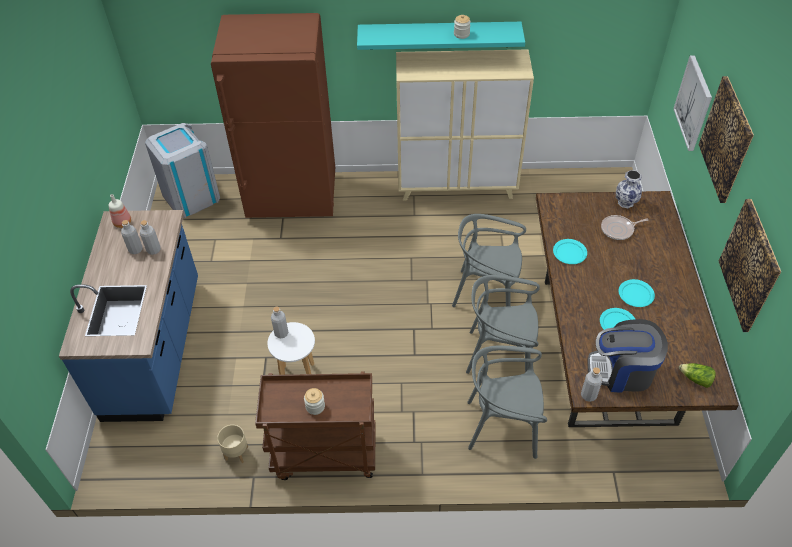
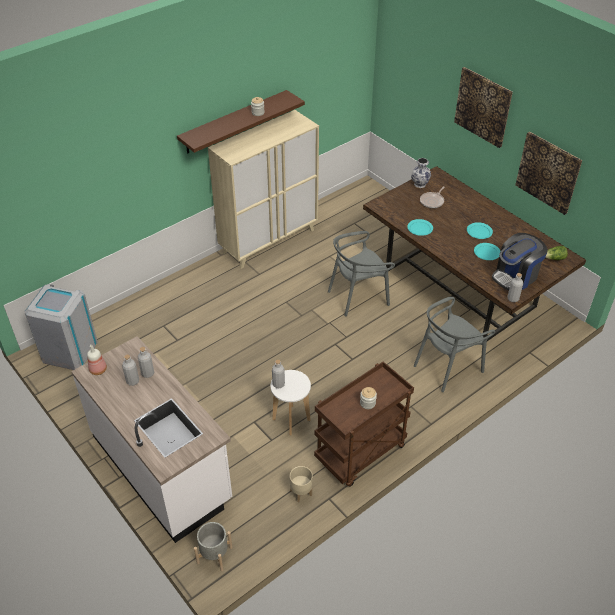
camera: 40 degrees left, 5 degrees down
blue counter [59,210,198,422] -> white counter [71,336,232,543]
brown fridge [211,13,335,218] -> none
turquoise shelf [357,22,525,50] -> brown shelf [177,90,305,154]
grey chair [466,275,540,374] -> none
picture [673,55,712,151] -> none
none -> grey planter [194,522,233,571]

